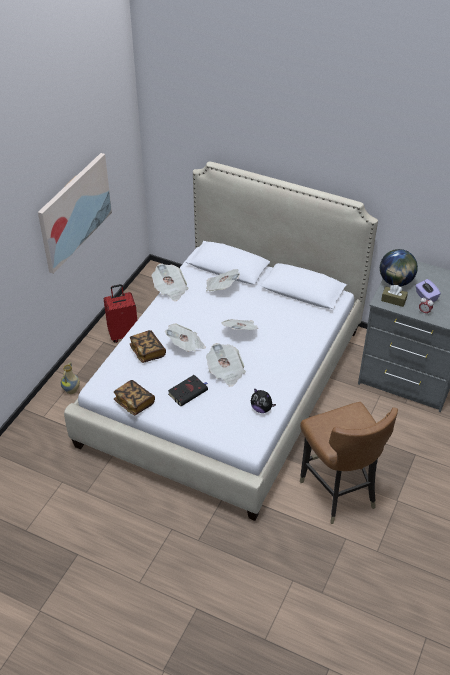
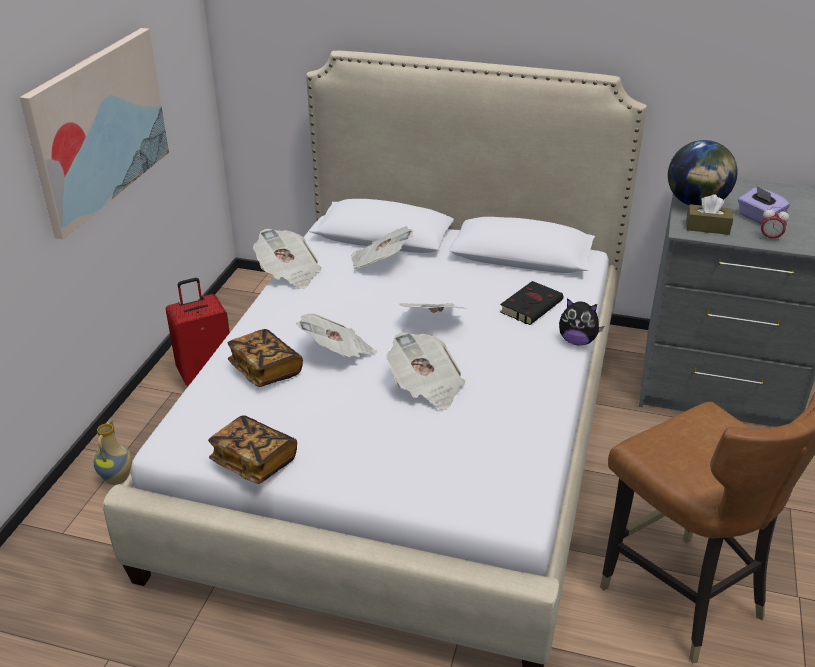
camera: 10 degrees left, 10 degrees down
black book [168,375,208,406] -> black book moved to [500,281,563,325]
plush toy [251,388,276,413] -> plush toy moved to [559,298,604,346]

